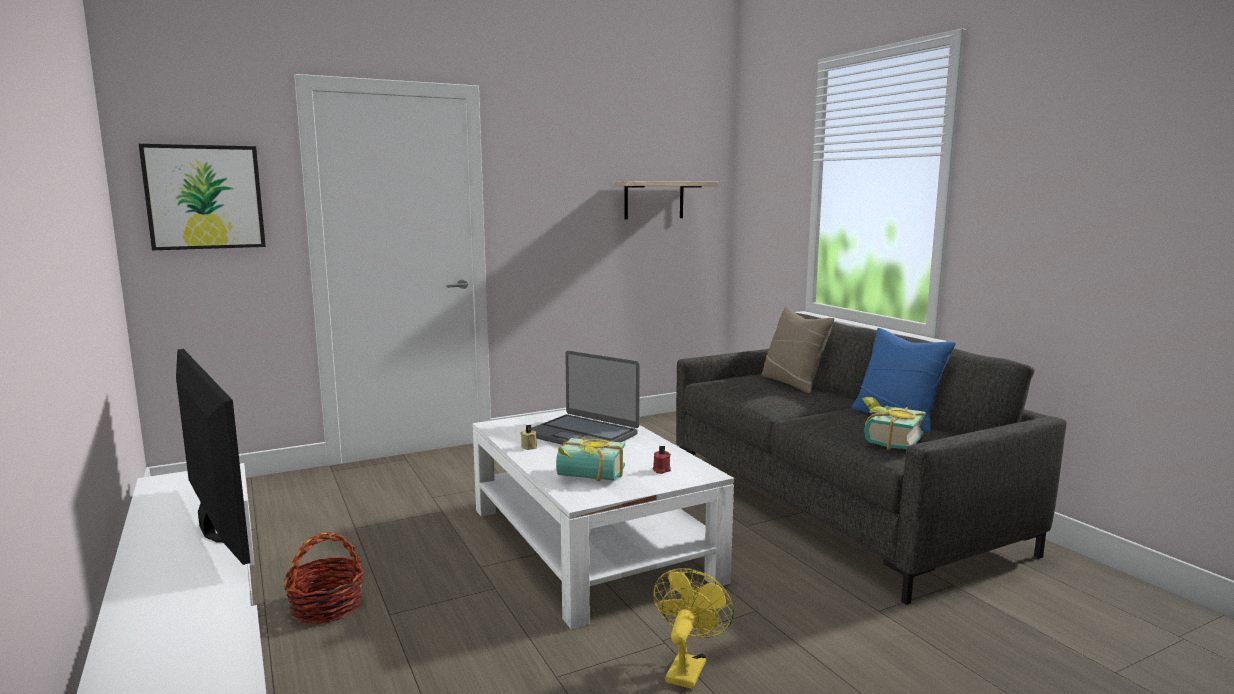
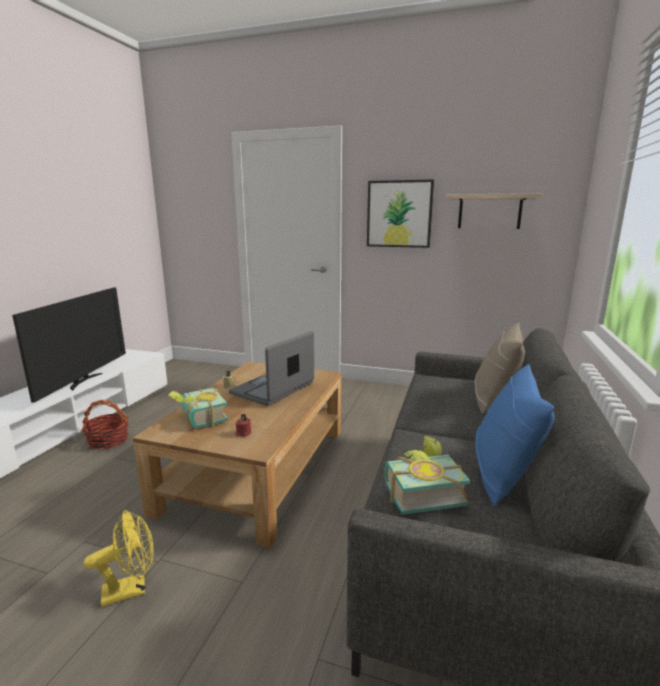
camera: 45 degrees right, 5 degrees up
picture [139,144,266,250] -> picture moved to [367,179,434,248]
white coffee table [473,410,734,629] -> brown coffee table [133,362,341,548]
laptop [525,351,640,445] -> laptop turned 45 degrees clockwise [229,331,314,406]

